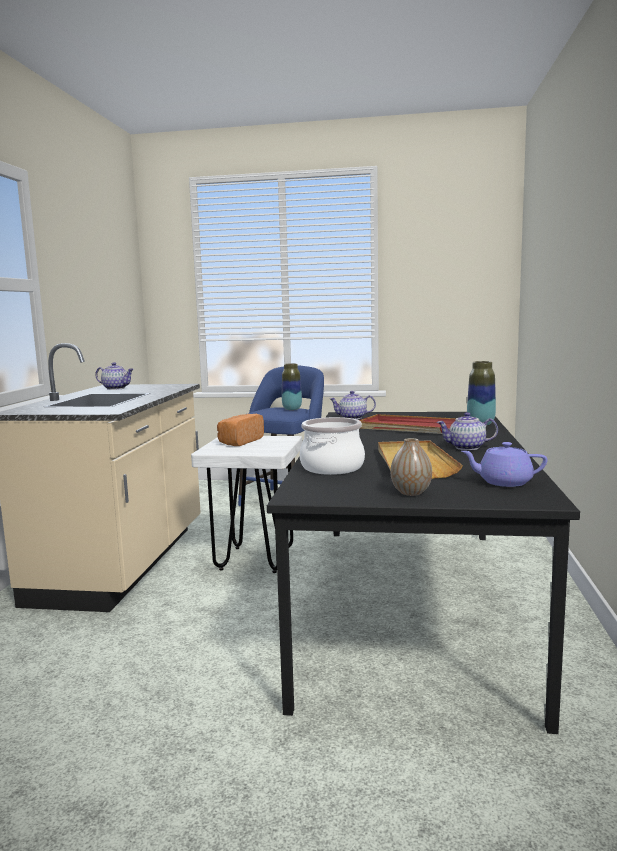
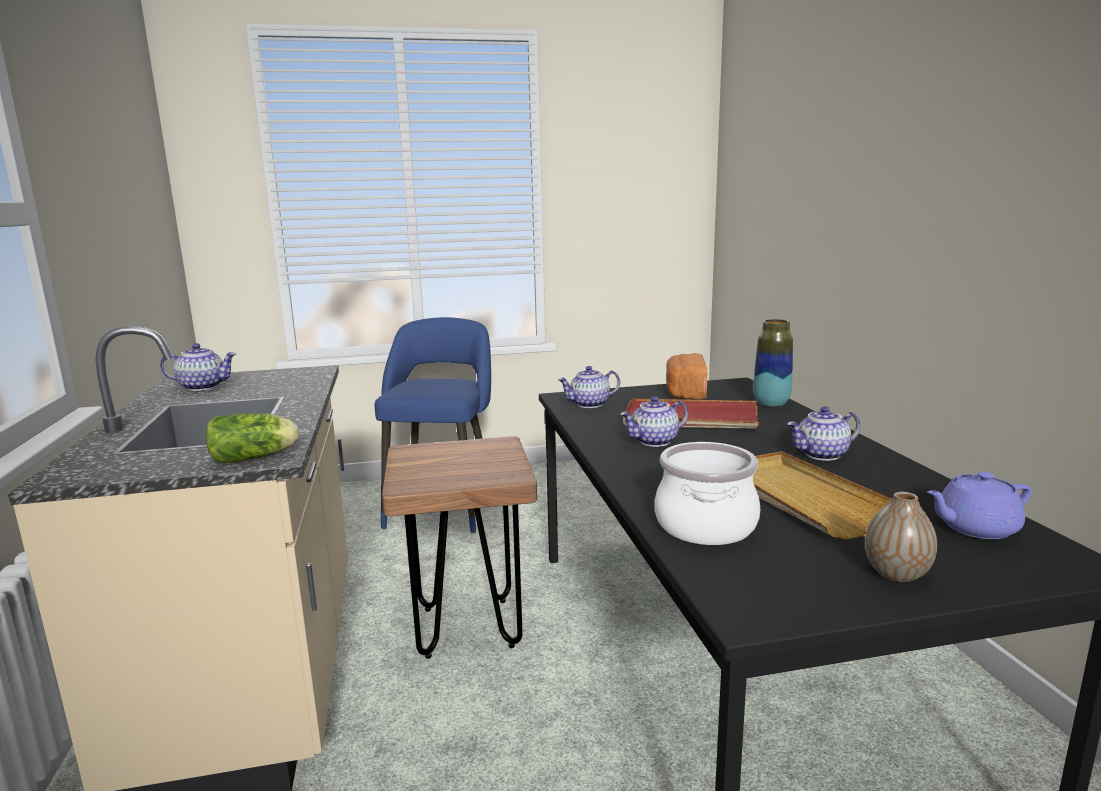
camera: 20 degrees left, 5 degrees up
white stool [191,436,302,573] -> brown stool [382,436,537,659]
bread [217,414,264,446] -> bread moved to [666,353,707,400]
vase [282,363,302,410] -> none
none -> lettuce [206,413,300,463]
none -> teapot [620,396,688,447]

